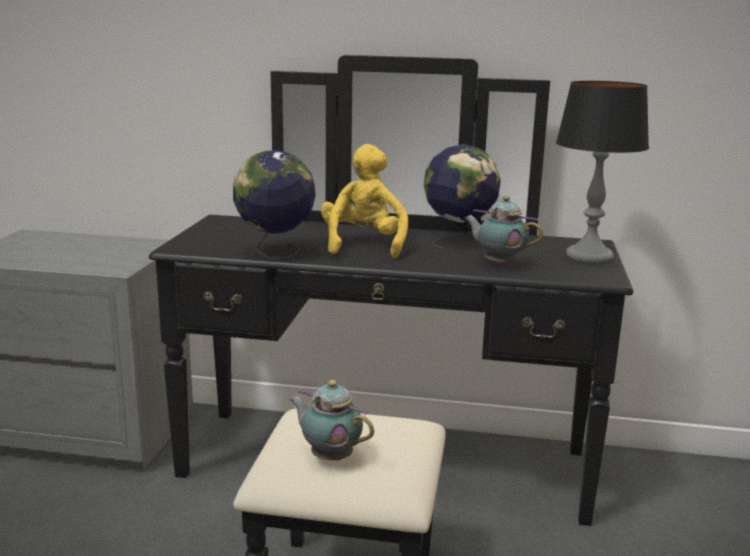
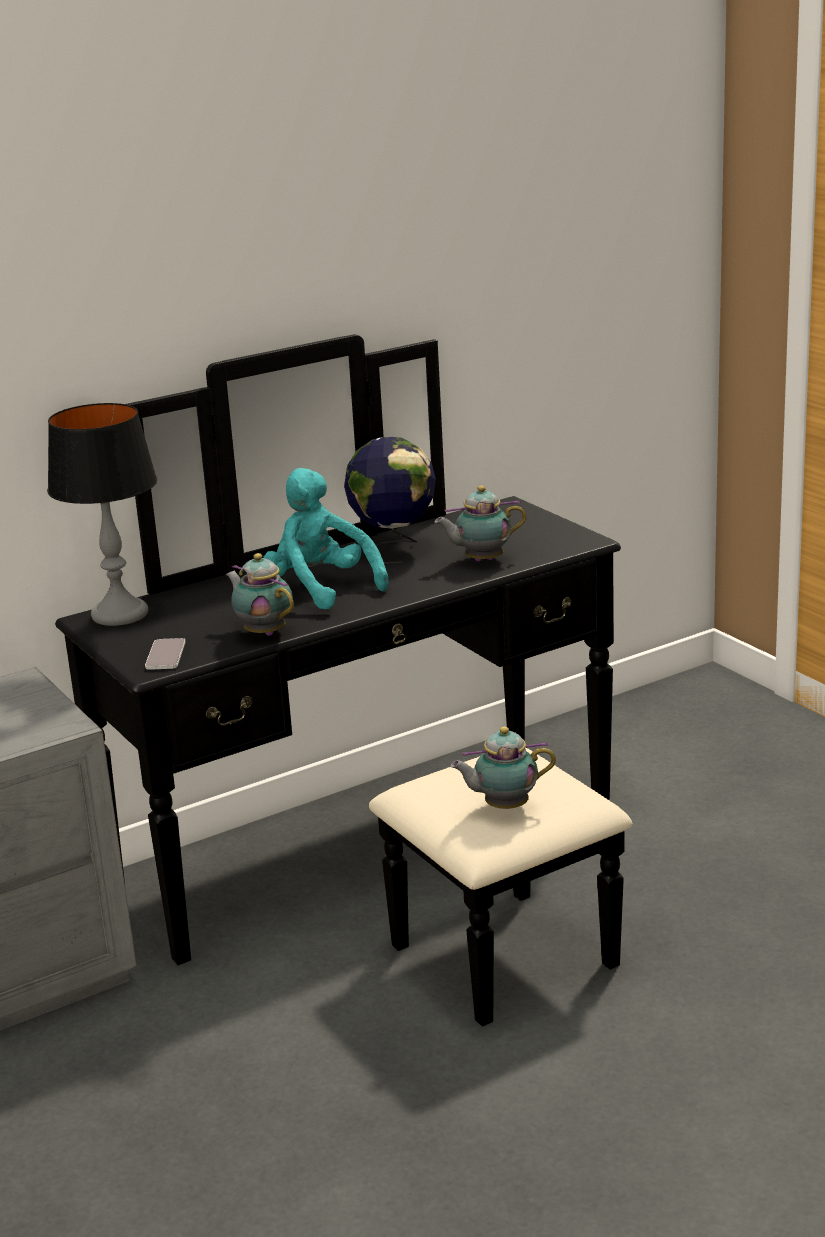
camera: 40 degrees left, 5 degrees up
globe [233,150,316,259] -> teapot [226,553,294,636]
yellow plush toy [321,144,408,259] -> turquoise plush toy [263,468,389,610]
table lamp [556,81,649,264] -> table lamp moved to [47,403,157,626]
none -> phone [145,638,186,670]

